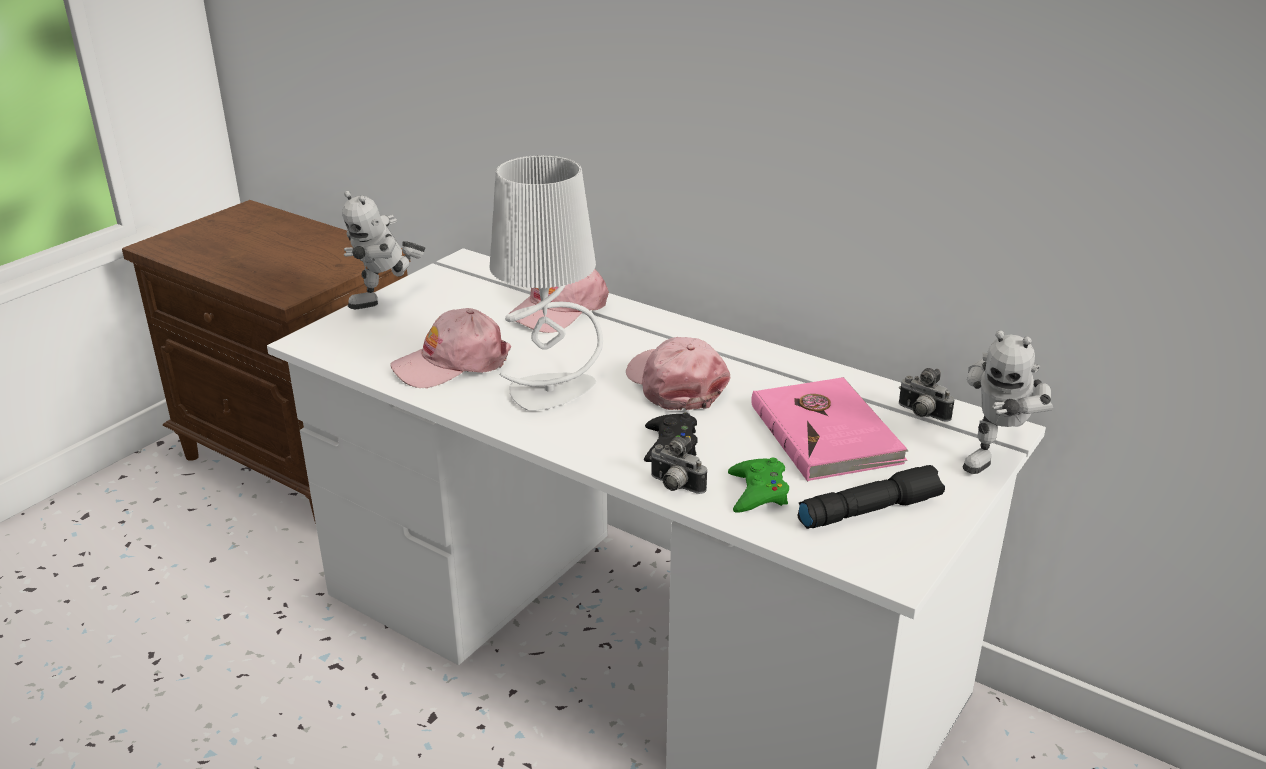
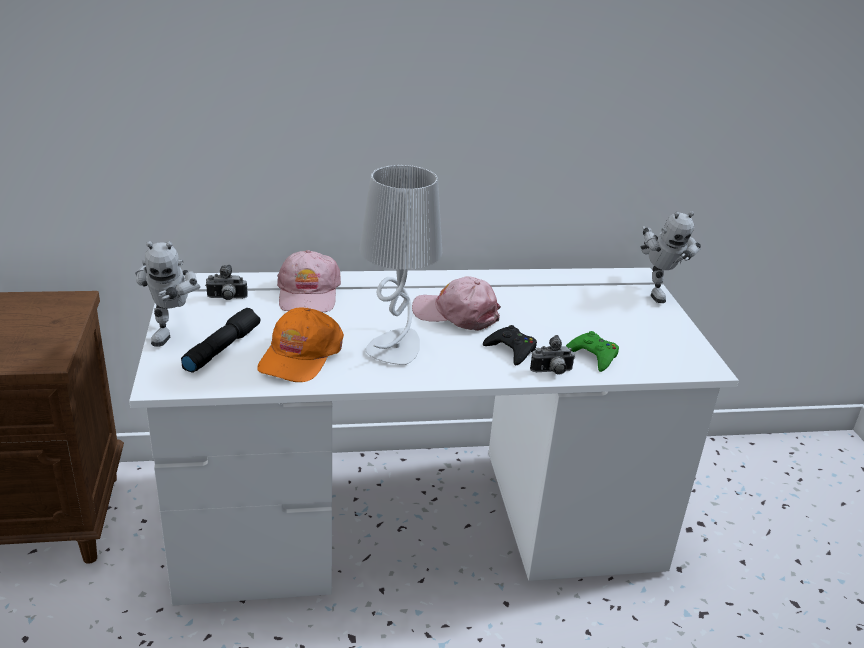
camera: 45 degrees left, 0 degrees up
pink cap [390,308,511,388] -> orange cap [257,307,344,382]
pink book [751,377,908,481] -> none
black flashlight [798,465,945,529] -> black flashlight moved to [181,308,260,373]
camera [899,368,954,422] -> camera moved to [205,264,248,300]

